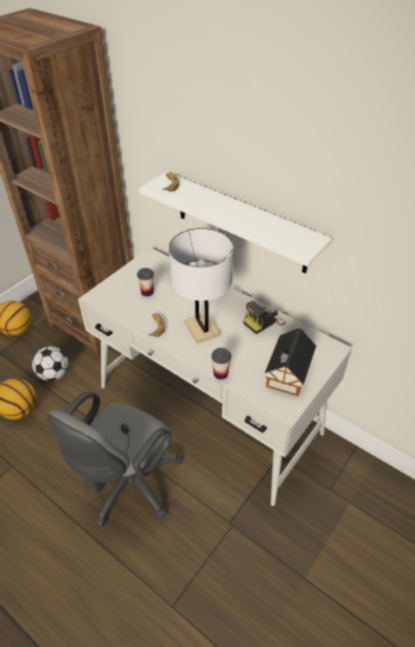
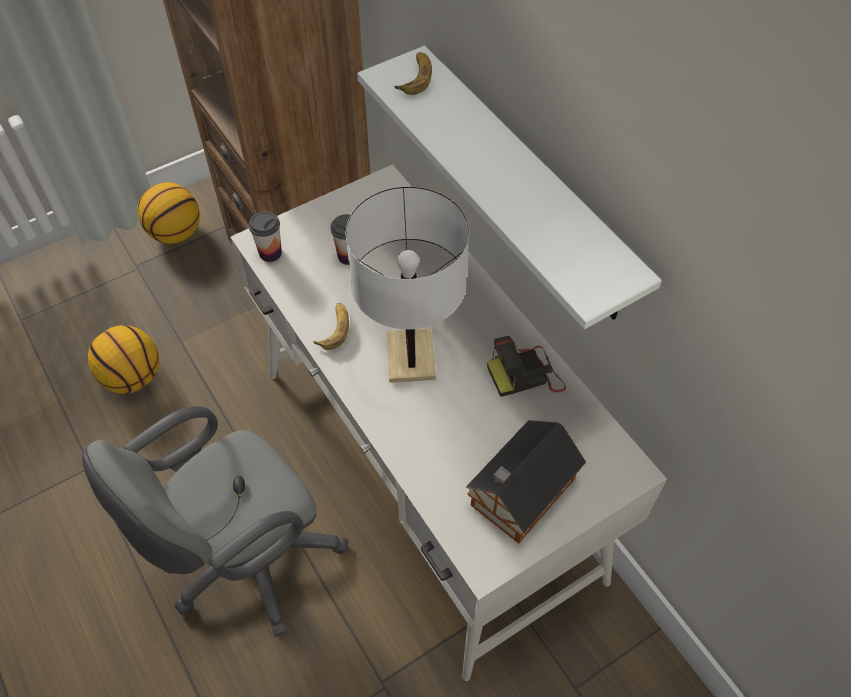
camera: 20 degrees right, 10 degrees up
football [32,346,68,381] -> none
cup [211,348,231,380] -> cup moved to [249,211,282,262]

